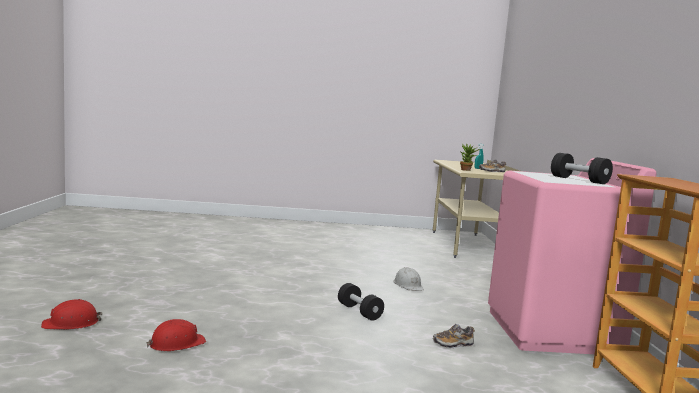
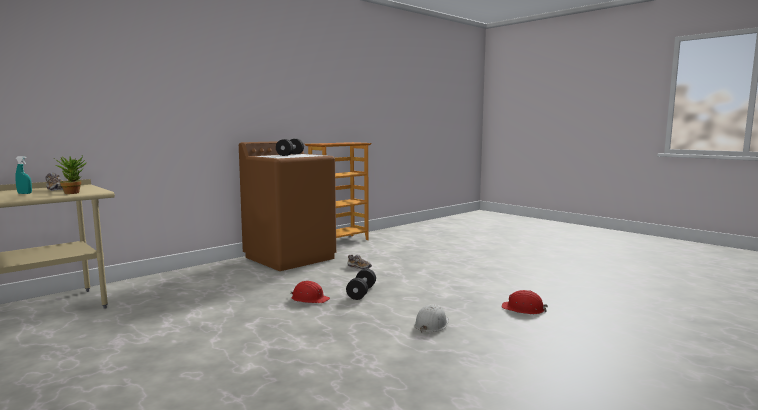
camera: 130 degrees left, 0 degrees up
red hard hat [41,299,102,330] -> red hard hat moved to [291,281,330,303]
white hard hat [393,267,424,291] -> white hard hat moved to [414,304,449,333]
pink washing machine [488,158,656,354] -> brown washing machine [239,141,336,271]

